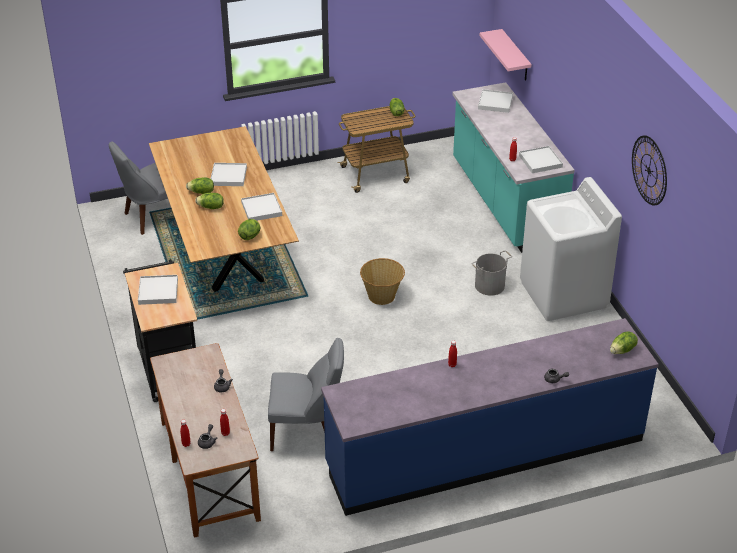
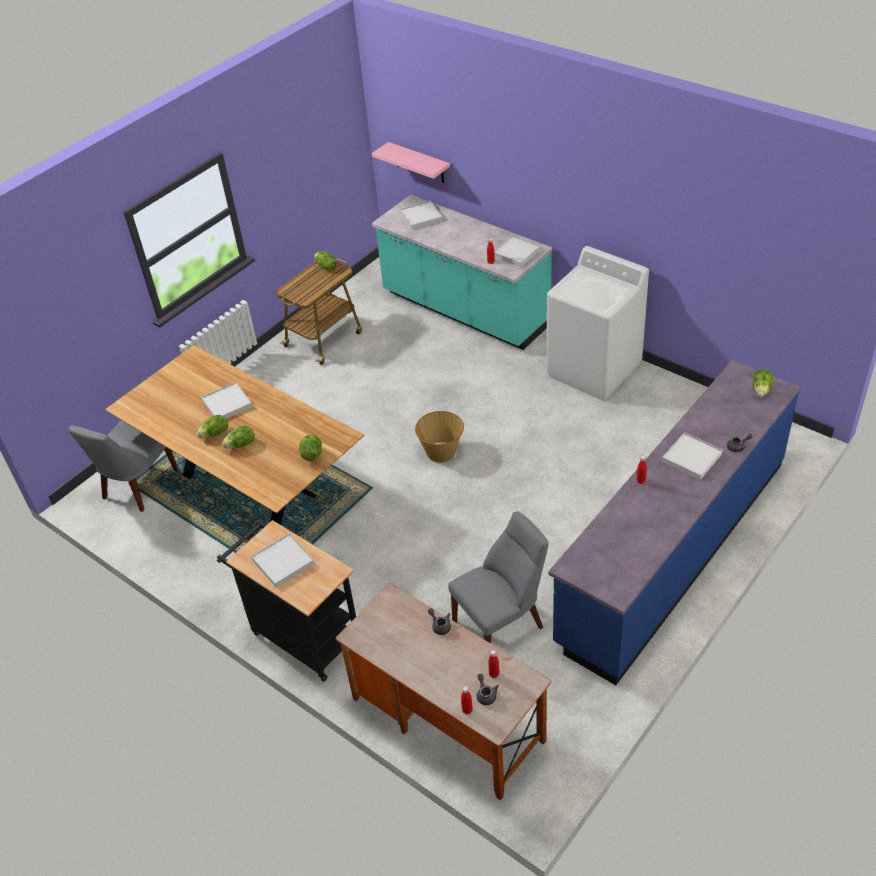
camera: 30 degrees left, 5 degrees up
white tray [241,193,282,221] -> white tray moved to [662,432,723,480]
grey bucket [472,250,512,296] -> none
wall clock [632,135,667,206] -> none

